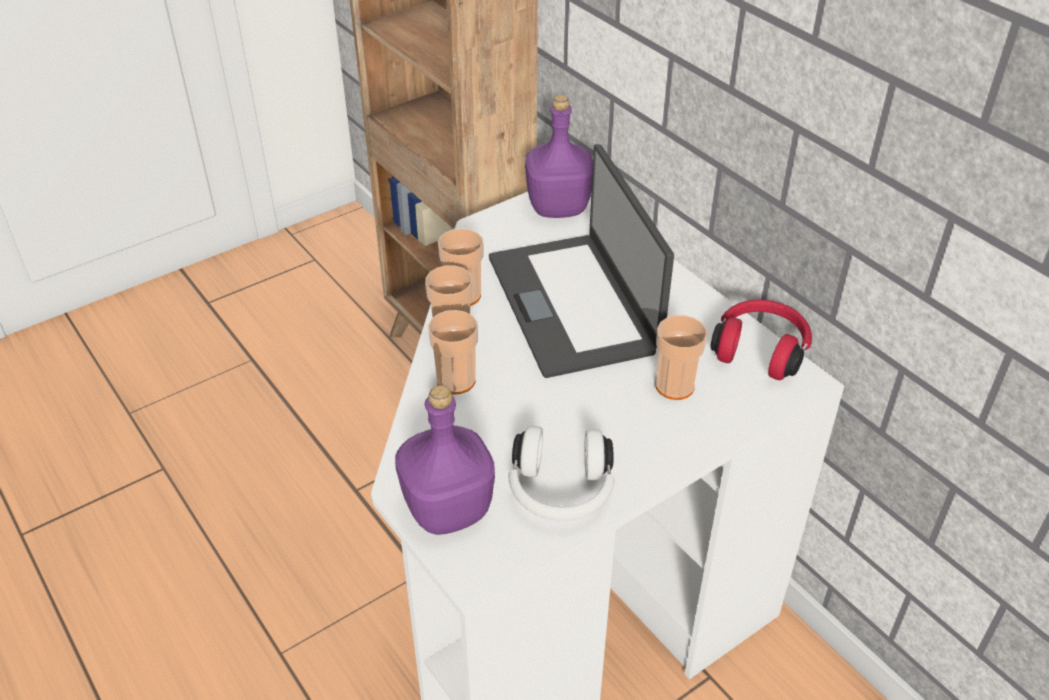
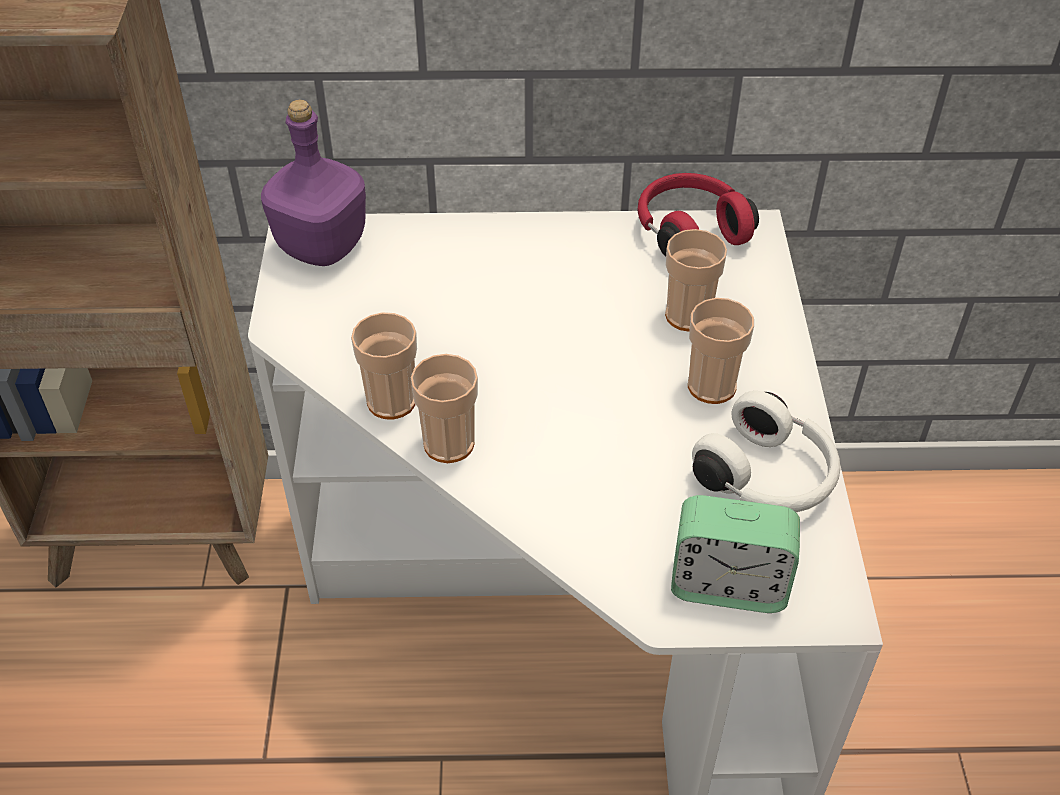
camera: 55 degrees left, 5 degrees up
purple bottle [395,385,495,535] -> alarm clock [671,495,800,613]
cup [428,310,478,395] -> cup moved to [688,298,754,404]
laptop [489,144,674,378] -> none

